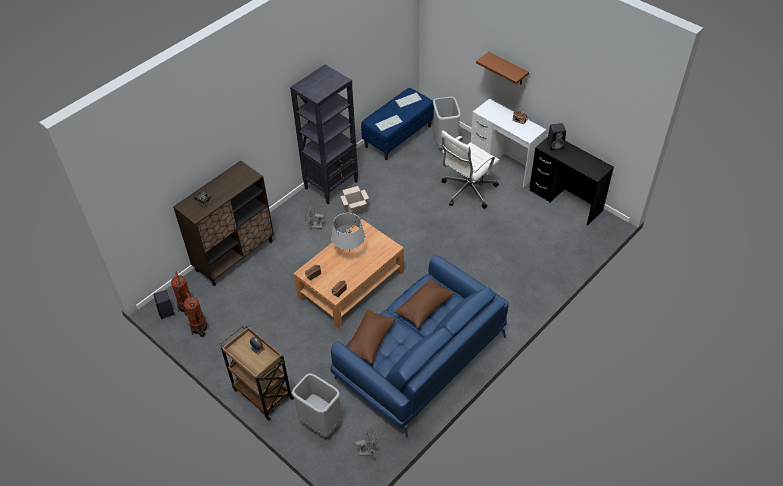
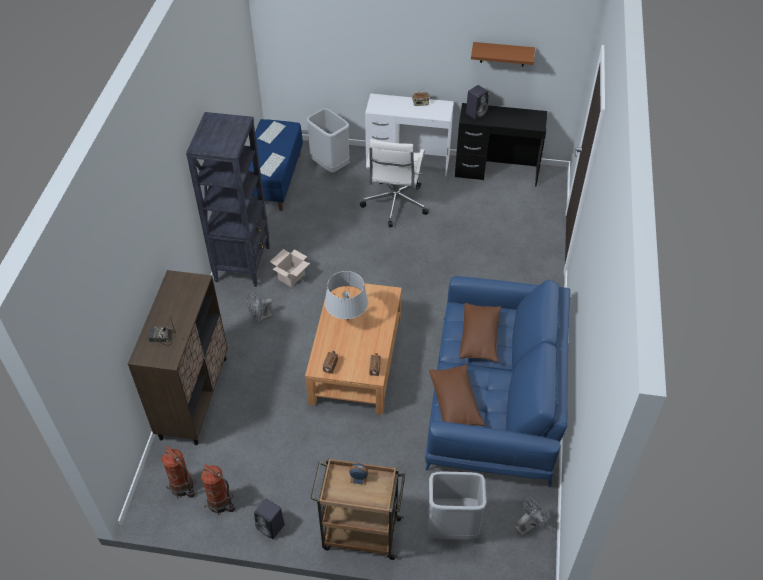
camera: 35 degrees left, 0 degrees up
black speaker [154,290,174,319] -> black speaker moved to [254,498,285,539]
brown shelf [476,52,529,84] -> brown shelf moved to [471,42,535,67]

